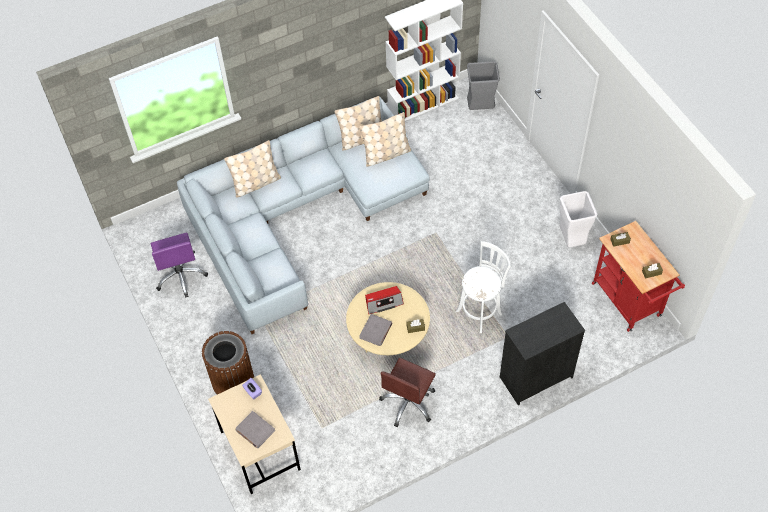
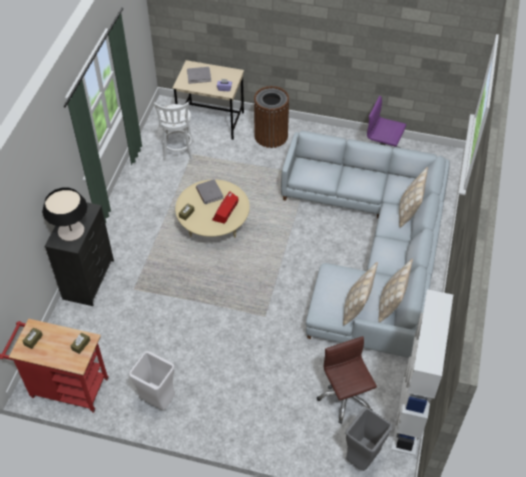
camera: 130 degrees right, 5 degrees down
brown office chair [379,358,436,427] -> brown office chair moved to [317,336,377,424]
white stool [456,241,511,333] -> white stool moved to [154,102,194,160]
none -> table lamp [42,188,87,241]

